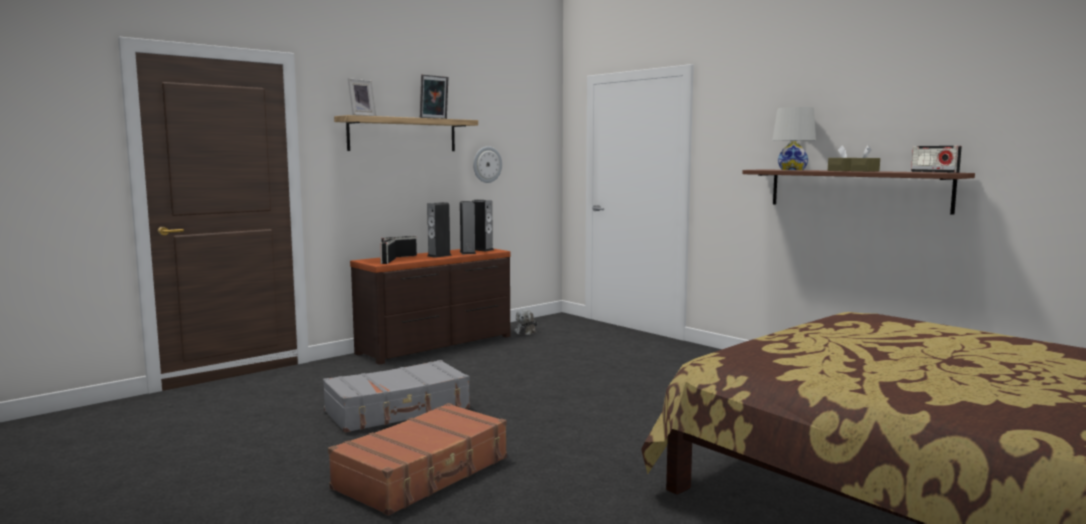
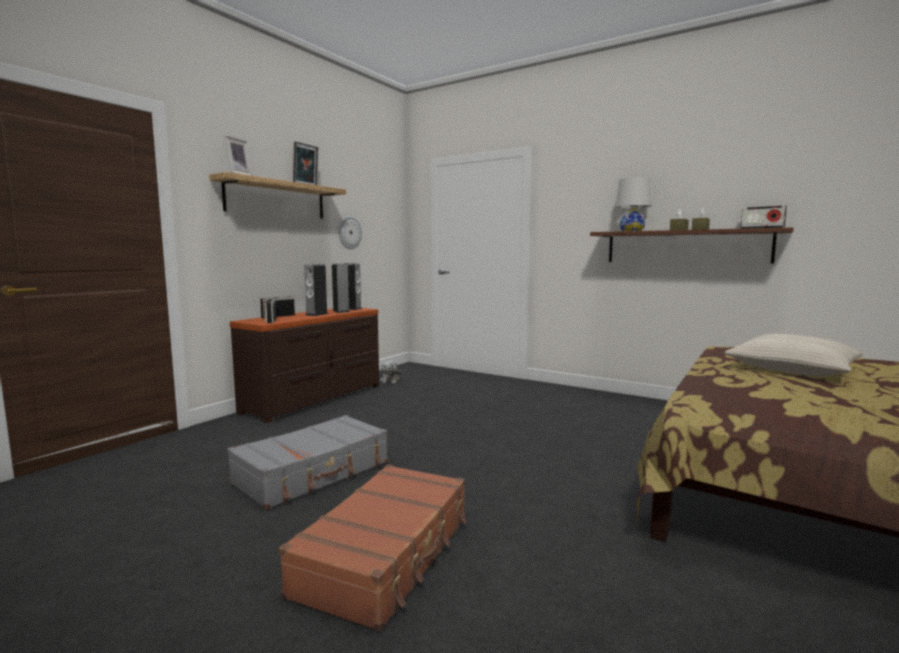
camera: 15 degrees left, 0 degrees up
none -> beige pillow [725,334,863,376]

